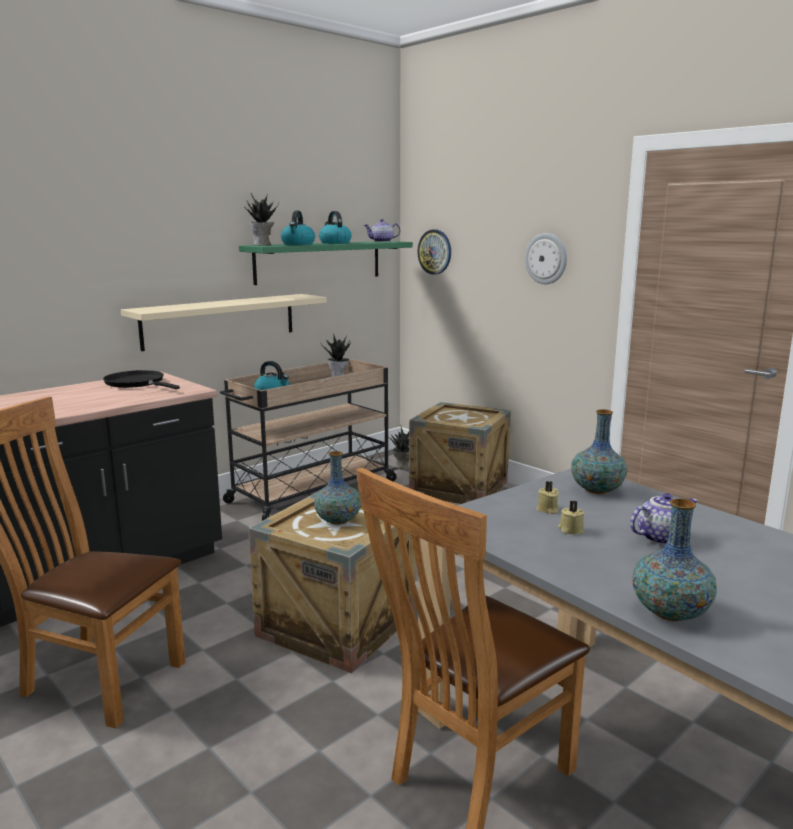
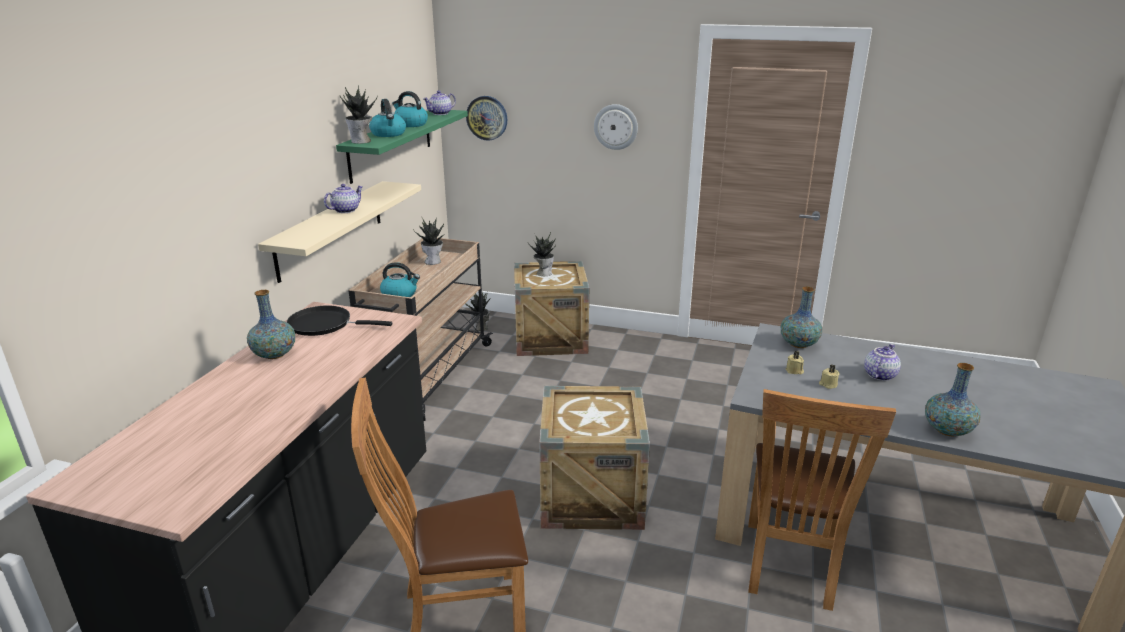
camera: 30 degrees left, 10 degrees up
vase [314,451,361,525] -> vase moved to [247,290,295,359]
none -> teapot [324,184,363,213]
none -> potted plant [528,232,556,276]

